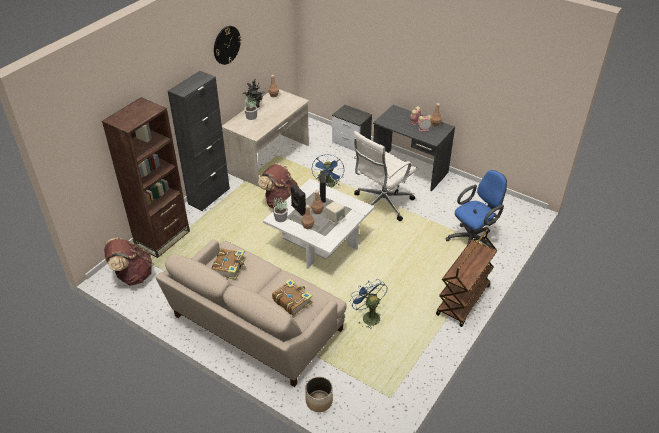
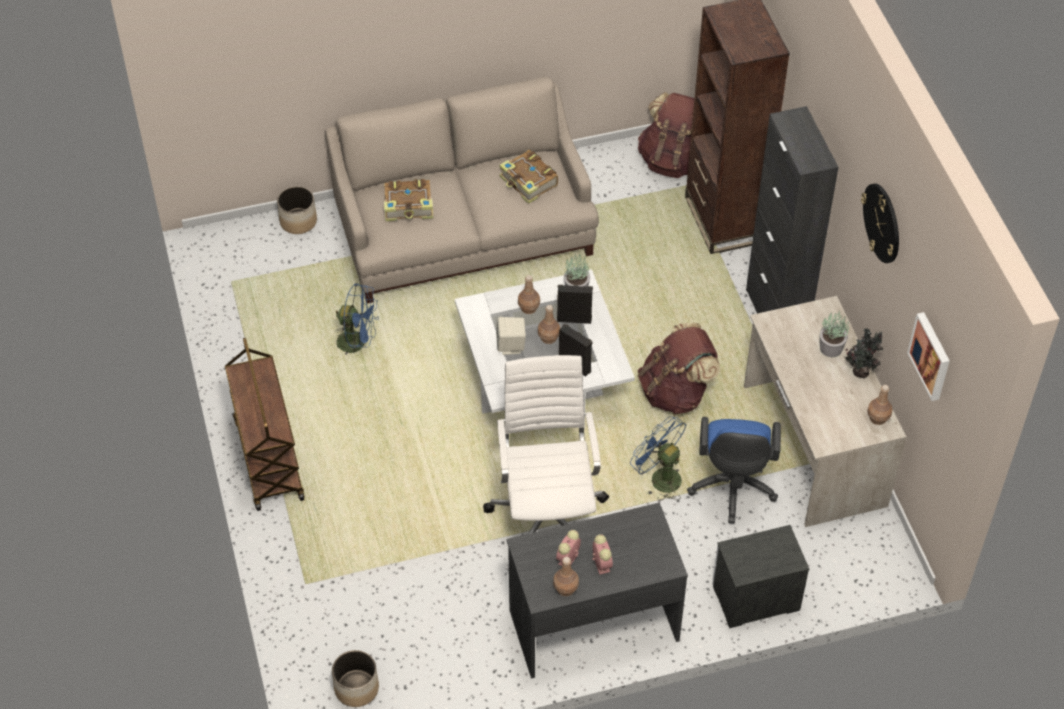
camera: 130 degrees right, 10 degrees up
blue office chair [446,170,507,249] -> blue office chair moved to [687,417,781,524]
none -> planter [332,650,379,707]
none -> picture [907,312,950,401]

